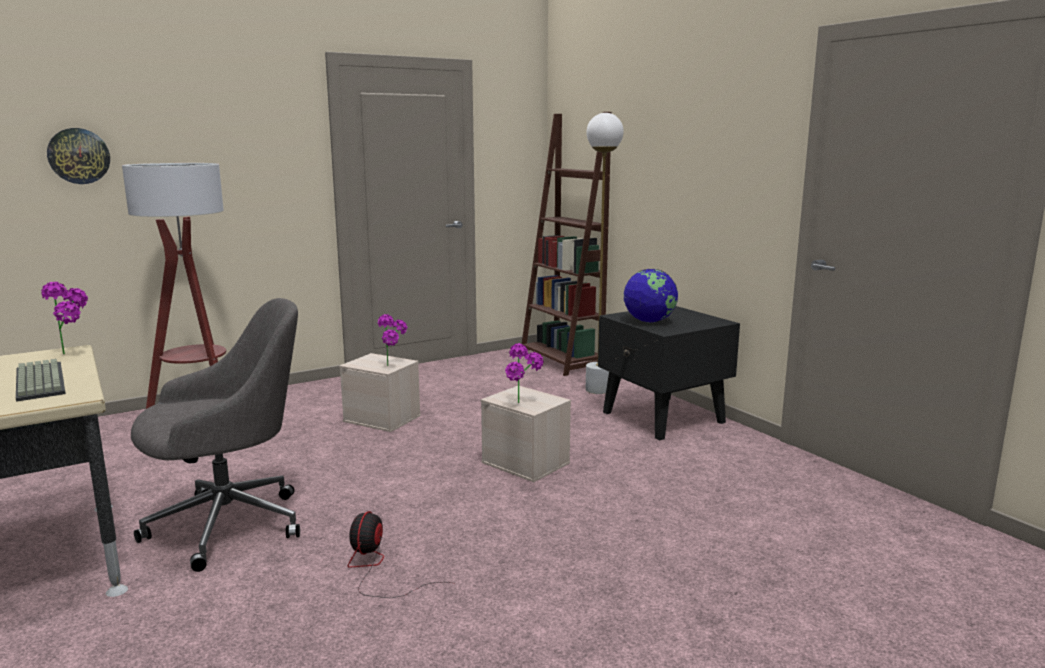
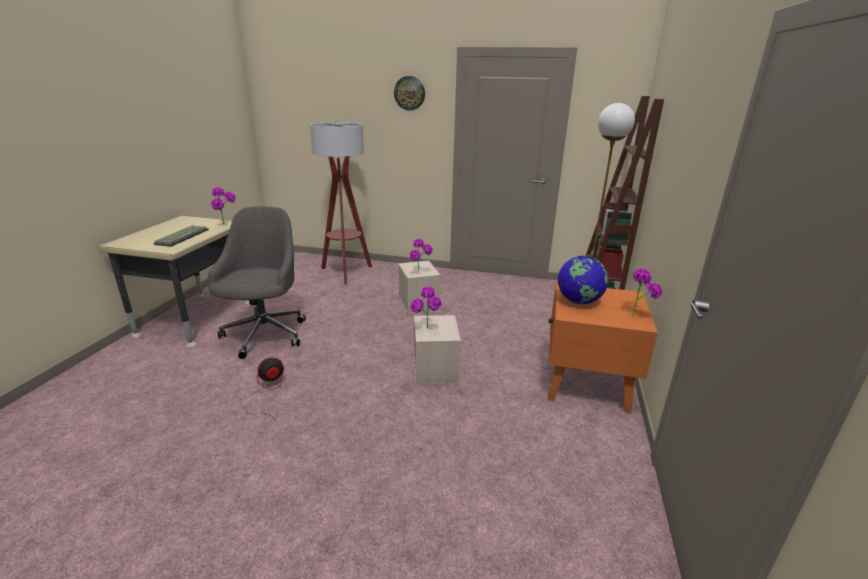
camera: 45 degrees right, 10 degrees up
wall clock [47,128,110,184] -> wall clock moved to [394,76,425,111]
grey office chair [131,298,300,572] -> grey office chair turned 105 degrees counterclockwise [208,206,306,359]
black nightstand [598,306,740,441] -> orange nightstand [548,282,658,414]
none -> potted plant [633,268,662,316]

